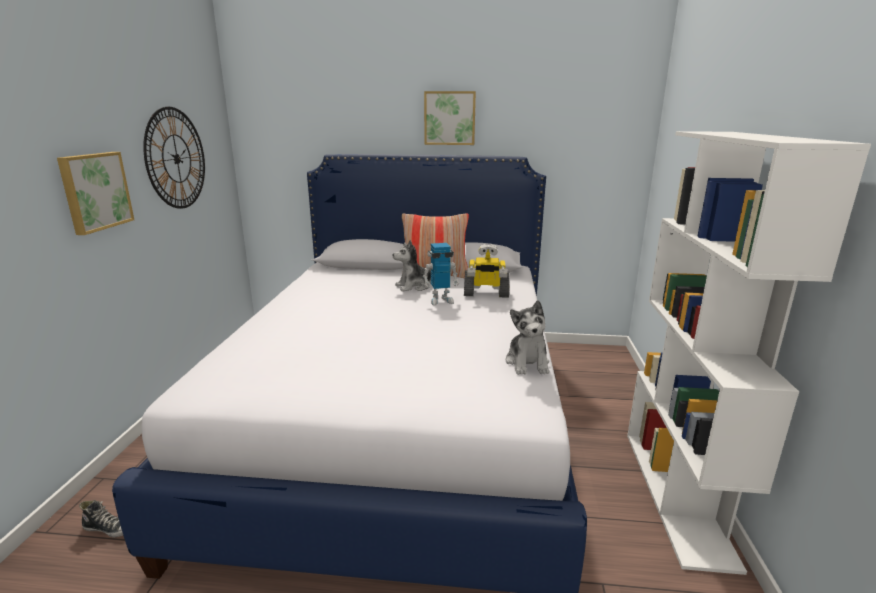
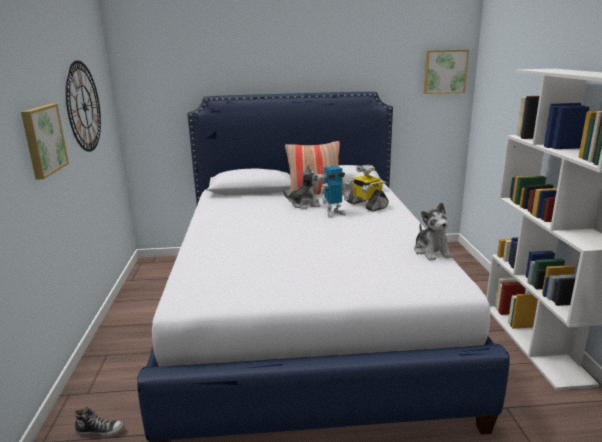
camera: 10 degrees left, 0 degrees up
plush toy [393,240,431,292] -> plush toy turned 150 degrees counterclockwise [283,164,323,209]
picture [424,91,476,145] -> picture moved to [423,49,469,94]
toy robot [464,244,509,298] -> toy robot turned 60 degrees clockwise [345,164,389,212]

